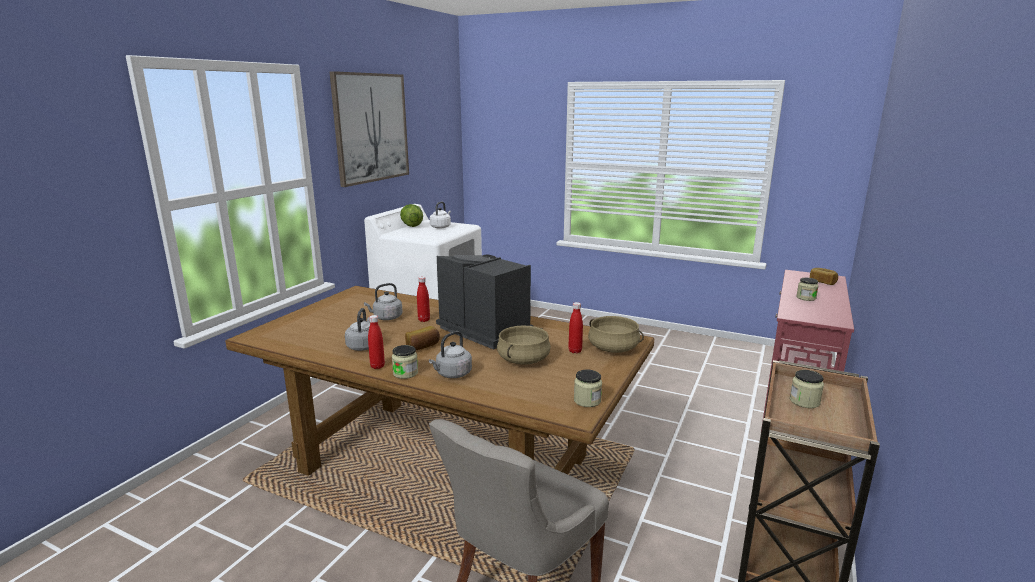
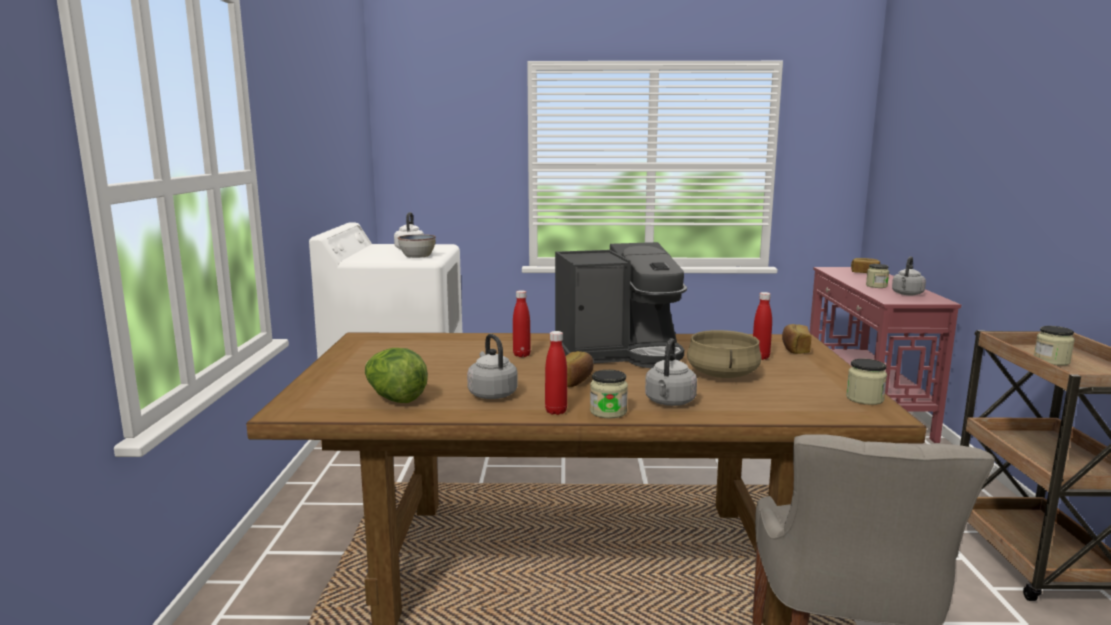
camera: 25 degrees left, 5 degrees down
picture [329,71,409,187] -> none
grey kettle [364,283,403,320] -> grey kettle moved to [892,256,926,295]
lettuce [400,204,423,227] -> lettuce moved to [365,348,428,403]
coffee machine [436,255,534,350] -> coffee machine turned 150 degrees clockwise [555,242,687,368]
beige cooking pot [588,316,644,353] -> bread [782,324,811,354]
none -> bowl [398,234,436,258]

